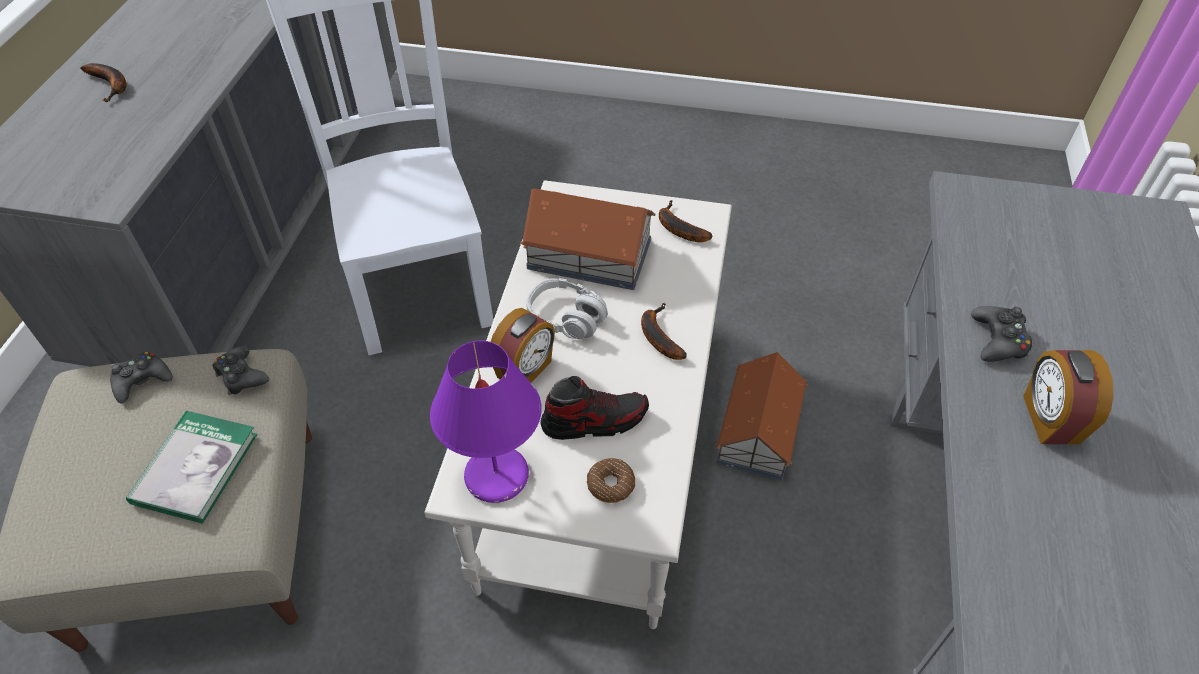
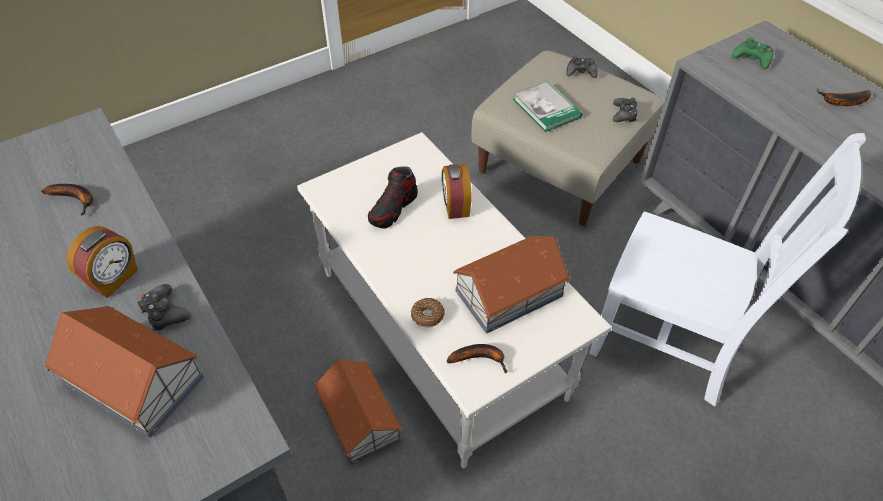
camera: 135 degrees right, 0 degrees up
black game controller [212,346,269,395] -> black game controller moved to [566,56,598,78]
purple table lamp [430,340,542,503] -> none
grey headphones [526,278,608,339] -> none
donut [587,458,635,503] -> donut moved to [411,298,444,327]
banana [641,303,687,360] -> banana moved to [41,184,93,215]
alarm clock [1023,350,1114,444] -> alarm clock turned 75 degrees clockwise [67,226,138,298]
none -> toy house [44,306,204,438]
none -> green game controller [732,37,774,69]

